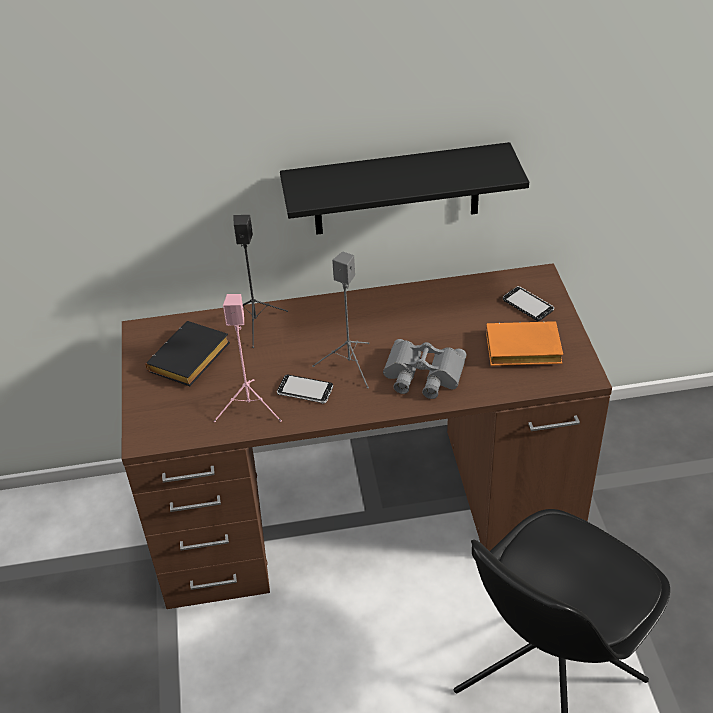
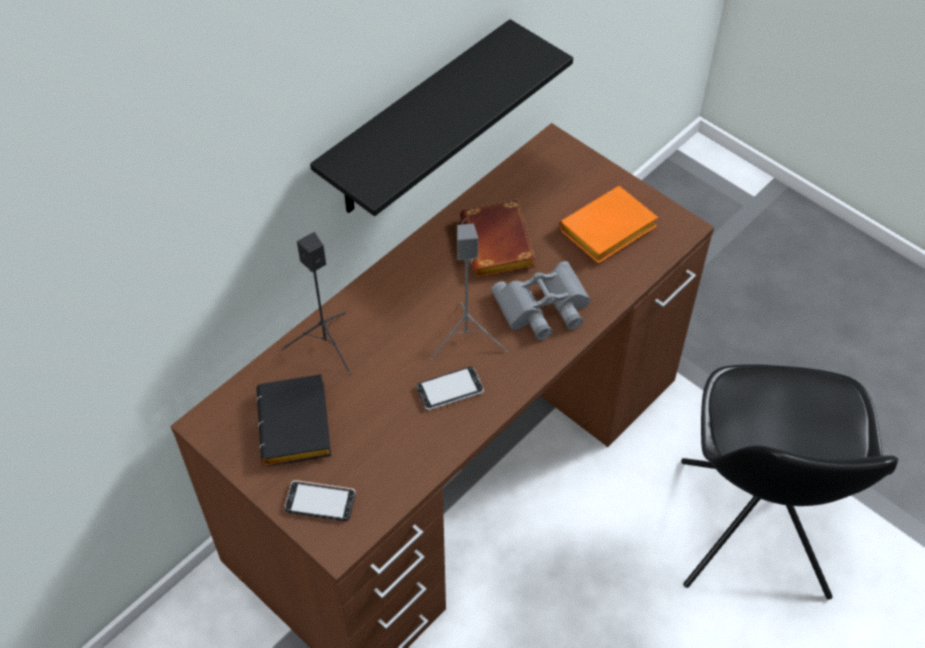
camera: 40 degrees left, 10 degrees up
pink speaker [214,294,282,422] -> none
phone [503,286,554,321] -> phone moved to [285,480,355,521]
none -> brown book [460,199,535,277]

